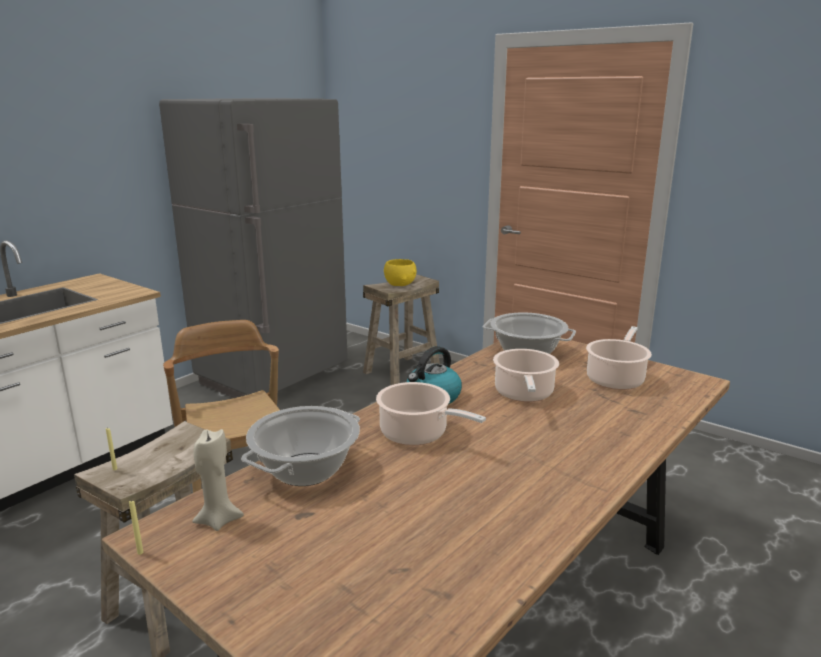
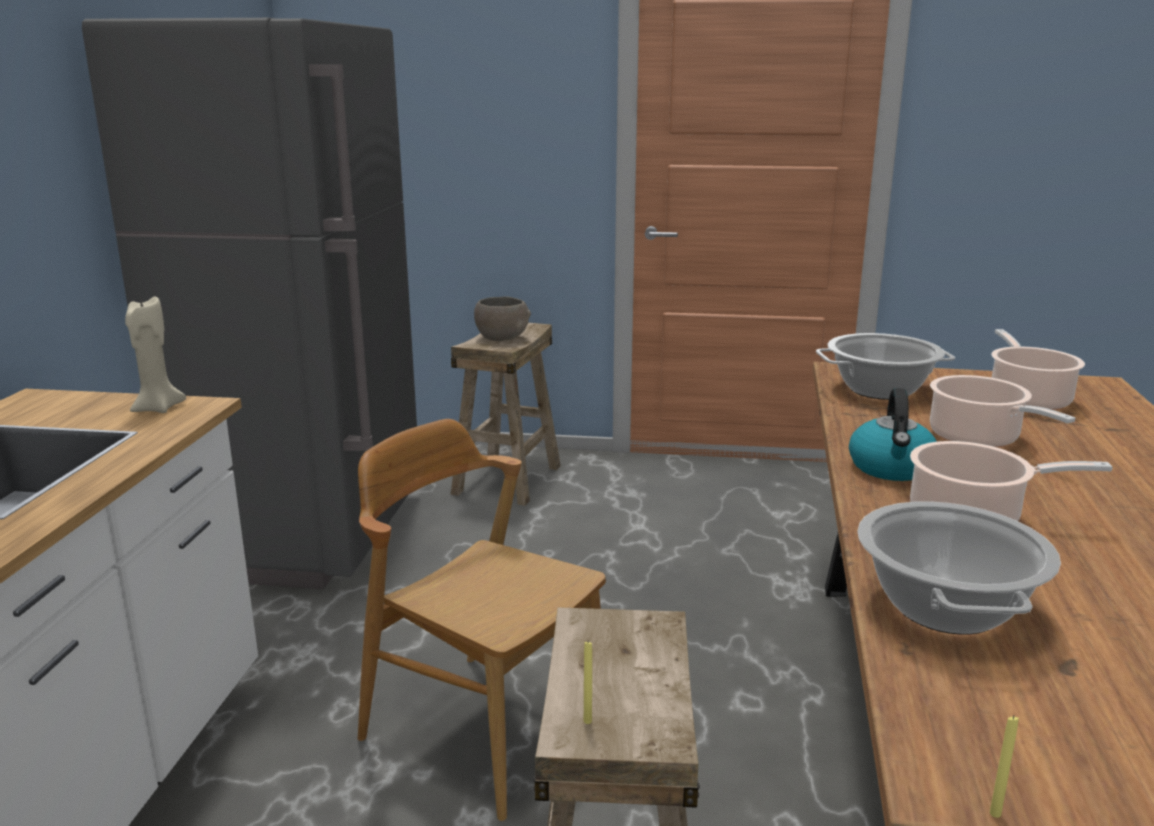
camera: 30 degrees left, 0 degrees up
beige candle [192,429,244,531] -> beige candle moved to [125,296,186,413]
yellow bowl [384,259,417,286] -> grey bowl [474,296,531,341]

